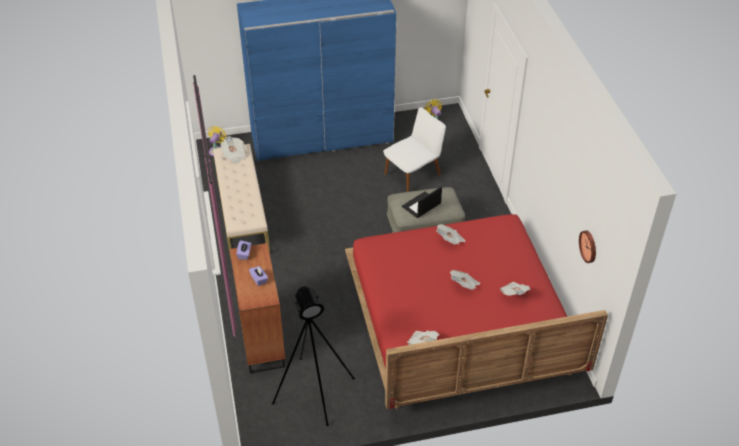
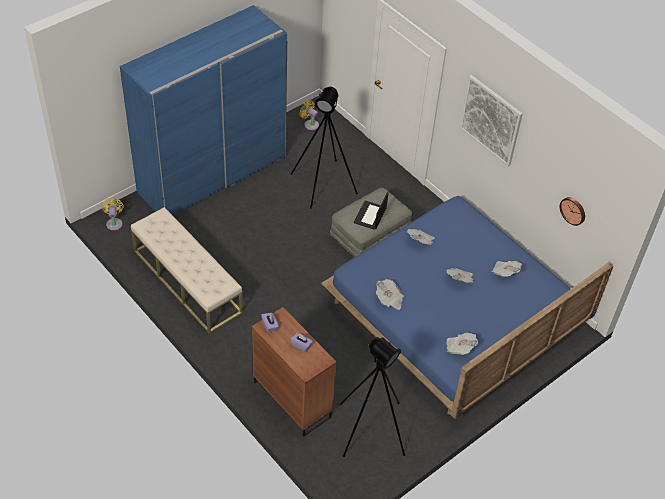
camera: 30 degrees left, 5 degrees up
newspaper [220,136,247,164] -> newspaper moved to [376,279,404,310]
red bed [345,214,608,409] -> blue bed [322,196,613,419]
white chair [383,107,446,192] -> black floor lamp [290,87,358,209]
none -> picture [460,75,523,166]

